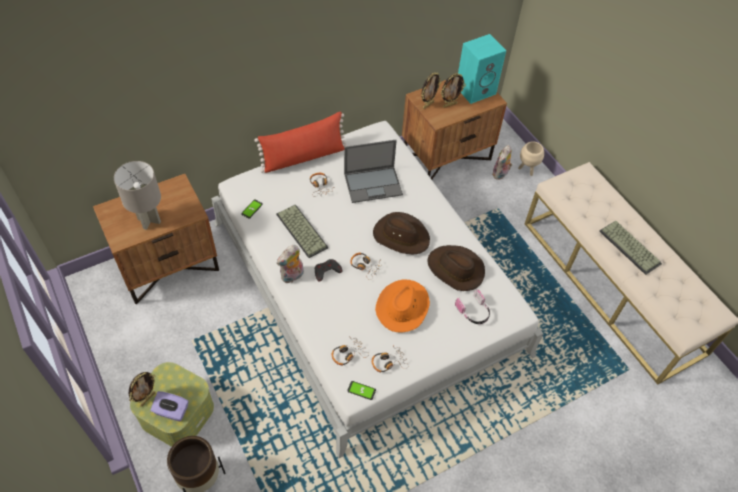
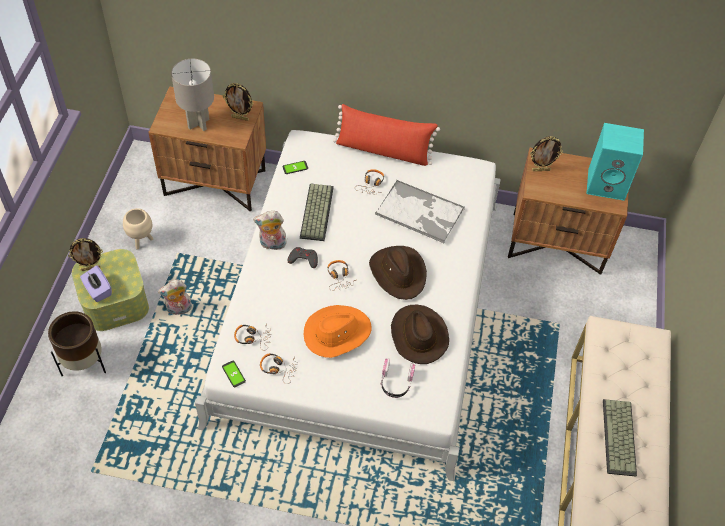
camera: 40 degrees right, 0 degrees up
laptop [344,140,403,203] -> tray [375,180,465,243]
picture frame [441,73,466,108] -> picture frame moved to [223,83,254,121]
plush toy [492,145,512,180] -> plush toy moved to [158,279,192,315]
beige planter [518,141,544,176] -> beige planter moved to [123,208,153,249]

